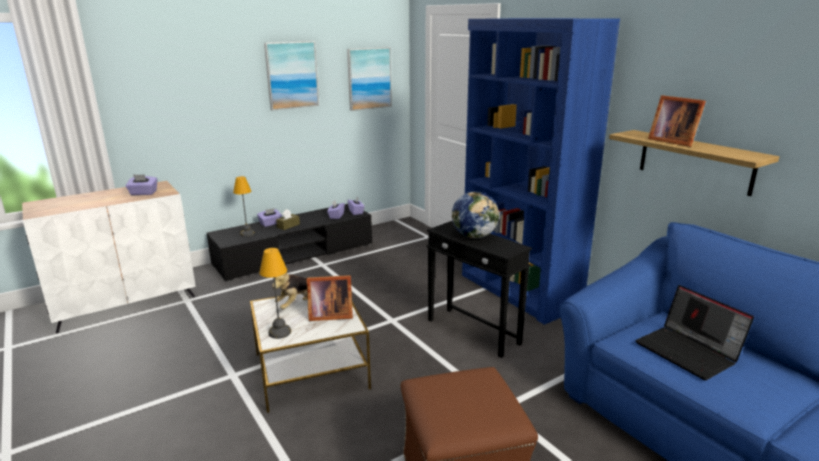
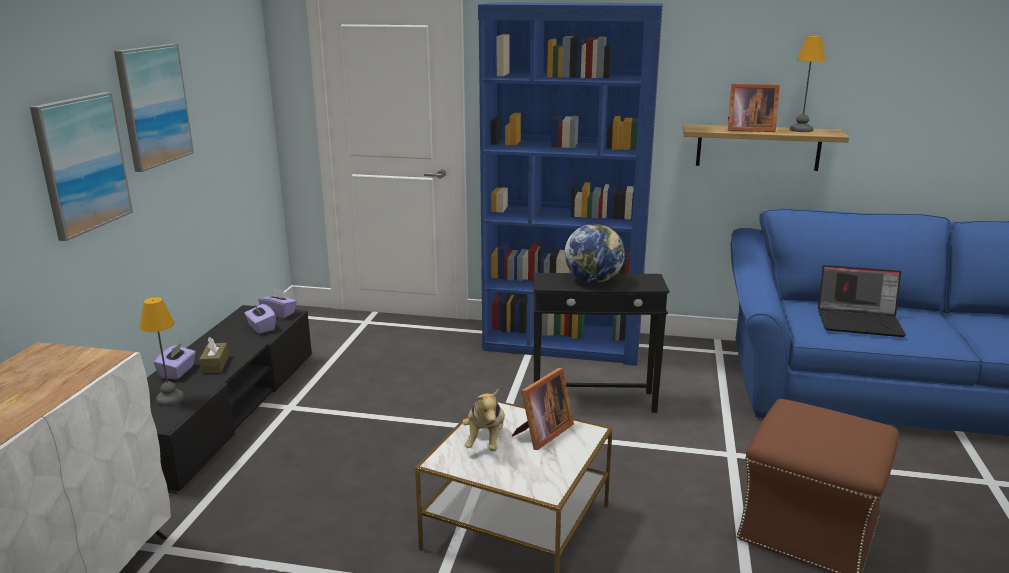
camera: 45 degrees left, 0 degrees up
purple tissue box [125,174,158,195] -> none
table lamp [259,248,291,339] -> table lamp moved to [790,36,825,132]
picture [347,47,392,111] -> picture moved to [30,92,133,241]

